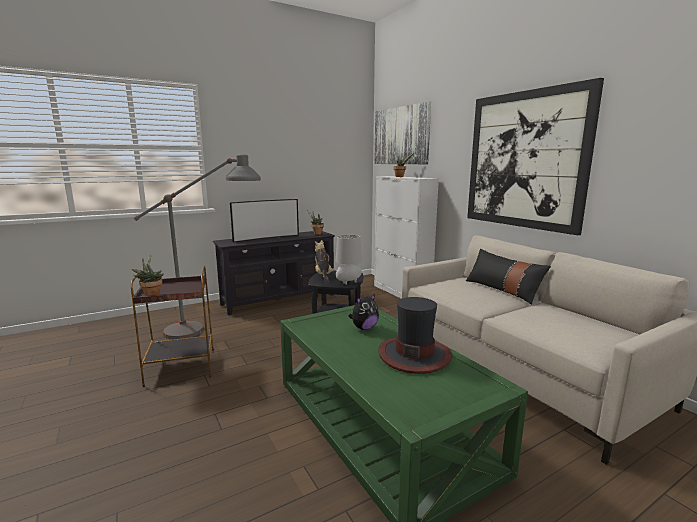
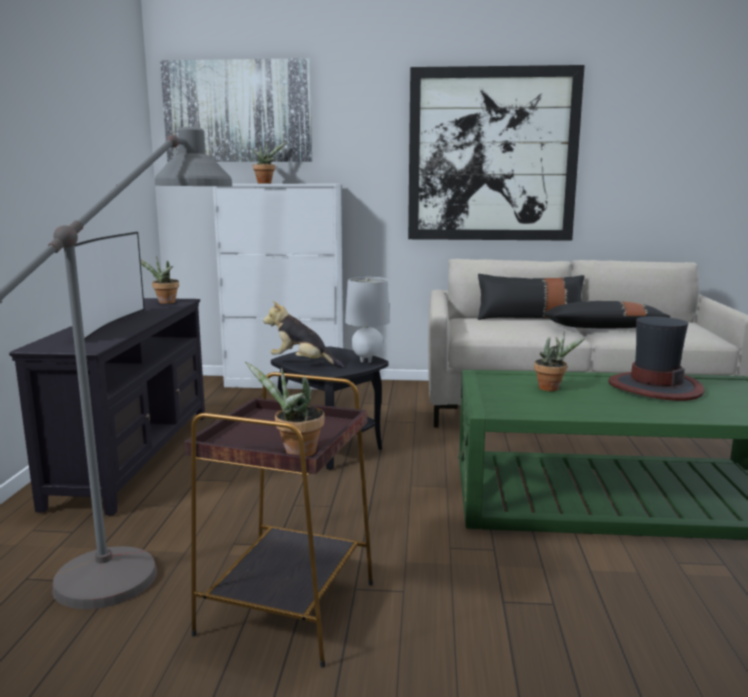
camera: 55 degrees left, 0 degrees up
plush toy [349,293,379,330] -> potted plant [534,331,585,391]
none -> black pillow [542,301,671,329]

